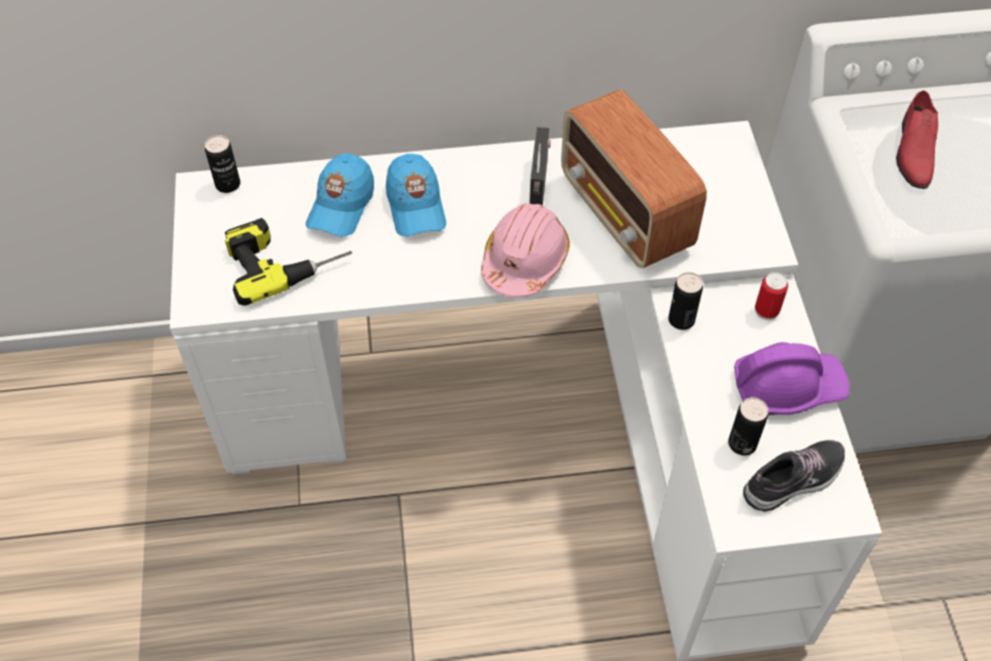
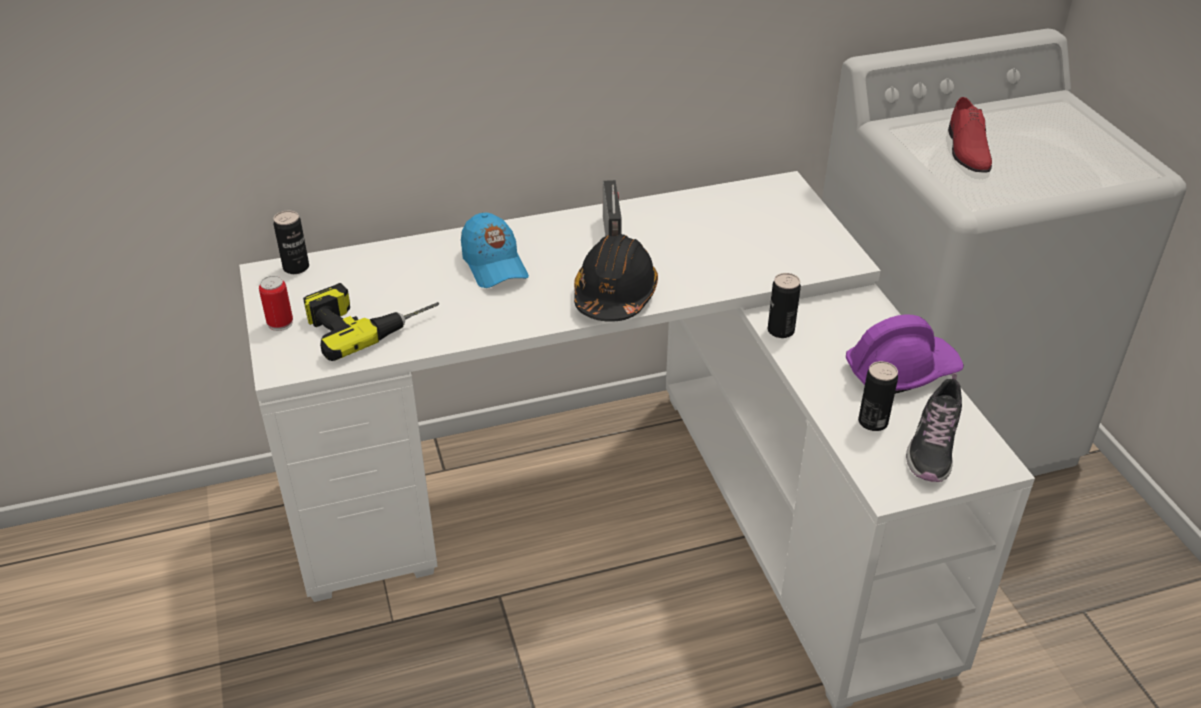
camera: 10 degrees left, 15 degrees down
blue cap [305,154,374,237] -> none
pink hard hat [481,203,570,298] -> black hard hat [574,234,658,322]
radio [561,90,707,268] -> none
shoe [743,440,845,512] -> shoe turned 150 degrees clockwise [906,373,962,482]
can [755,272,788,320] -> can moved to [259,276,293,331]

